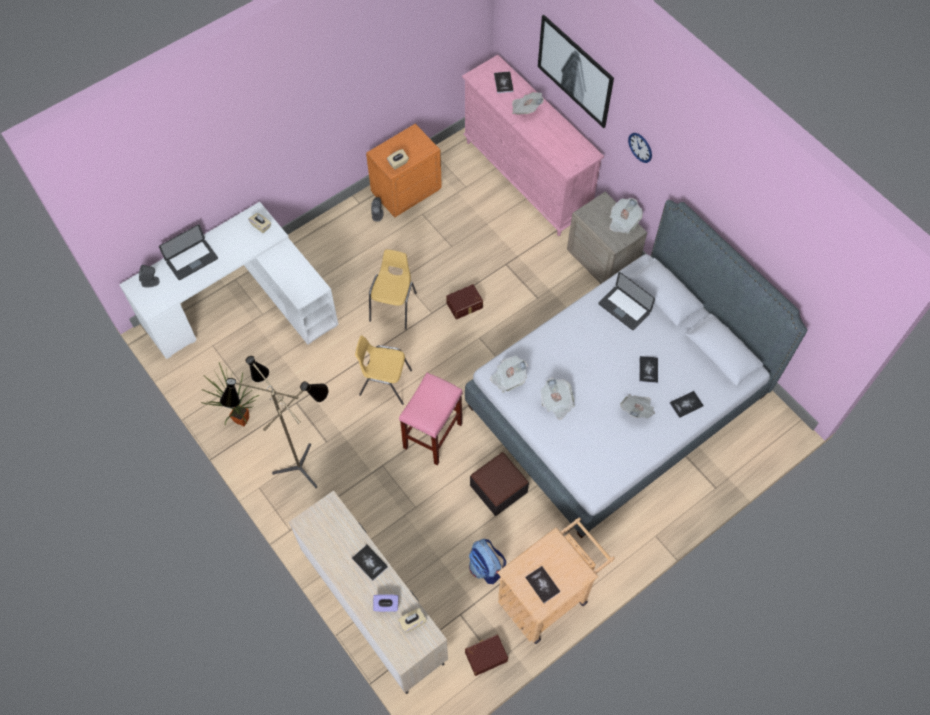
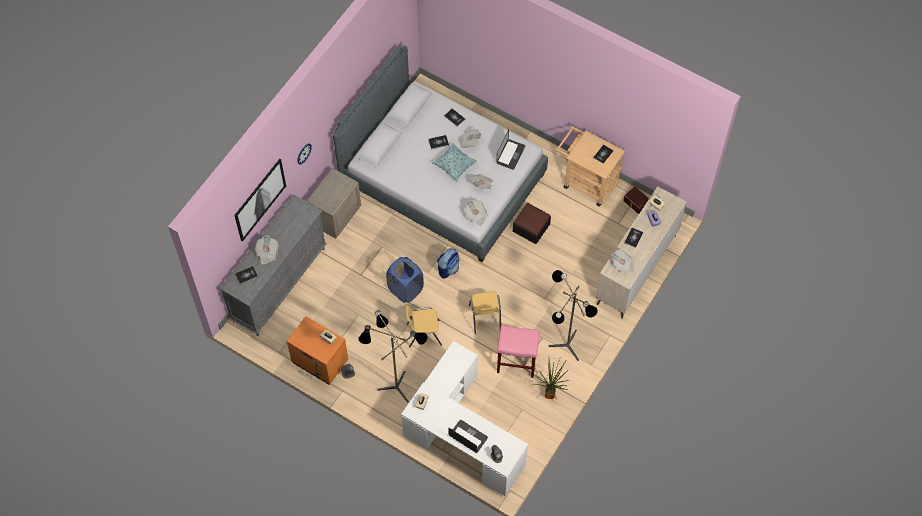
camera: 110 degrees left, 0 degrees up
pink stool [399,373,463,465] -> pink stool moved to [497,325,540,378]
brown storage box [446,284,483,320] -> blue laundry basket [386,257,424,303]
pink dresser [462,55,604,236] -> grey dresser [219,194,327,336]
backpack [469,539,506,584] -> backpack moved to [437,248,460,278]
laptop [598,272,655,330] -> laptop moved to [496,129,525,170]
newspaper [609,198,643,234] -> newspaper moved to [611,249,634,273]
none -> floor lamp [358,311,428,403]
none -> pillow [432,143,477,181]

